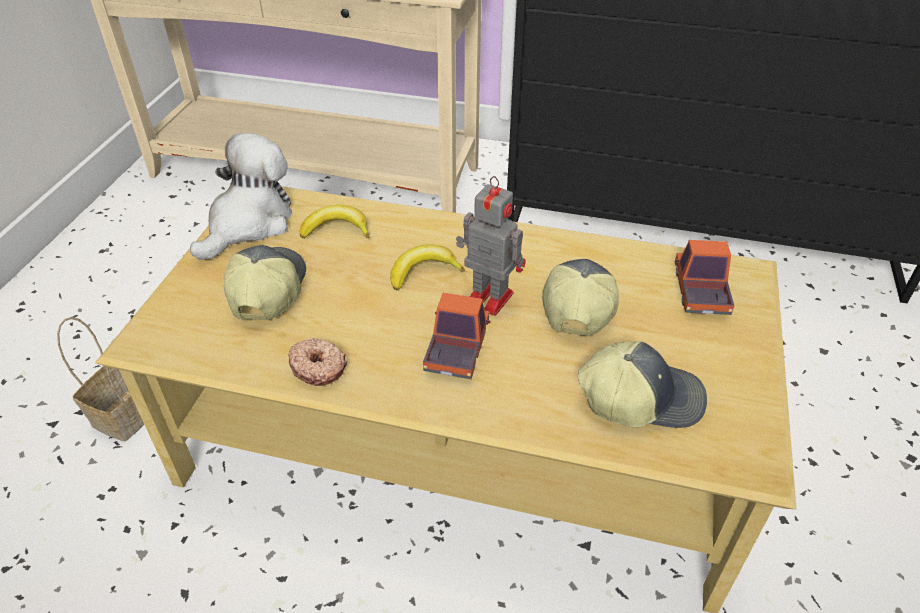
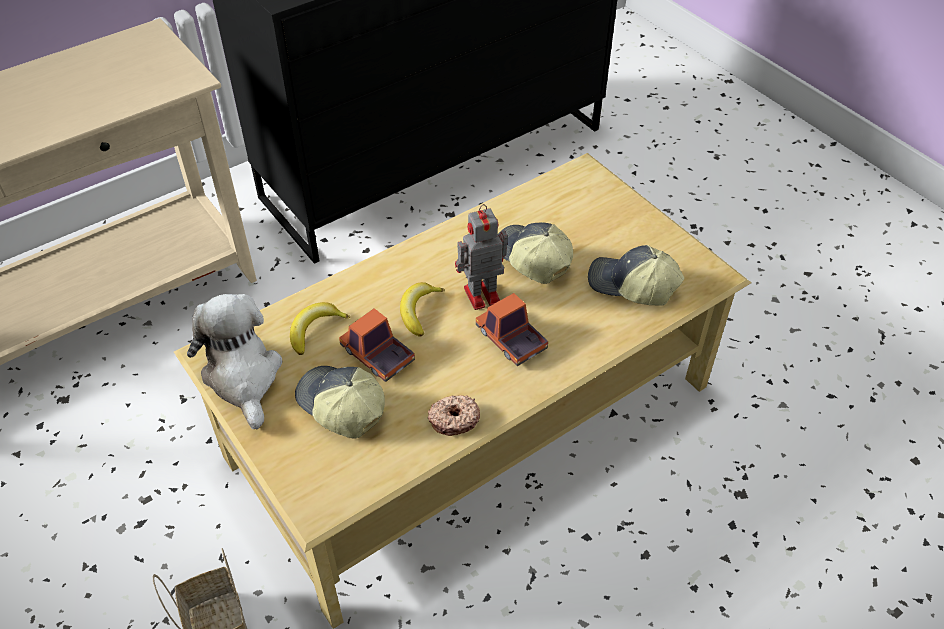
camera: 50 degrees left, 5 degrees up
cap [578,341,707,428] -> cap turned 105 degrees counterclockwise [588,245,684,306]
toy truck [675,240,734,315] -> toy truck moved to [339,308,415,382]

